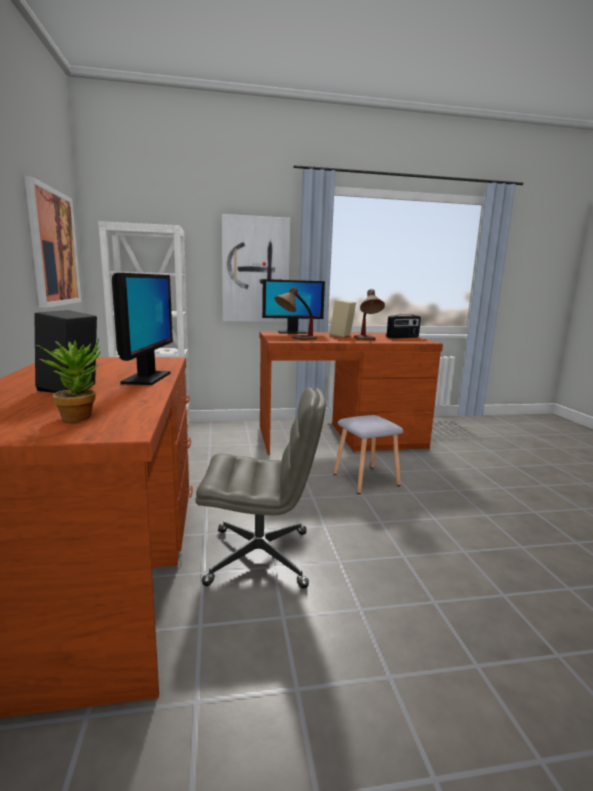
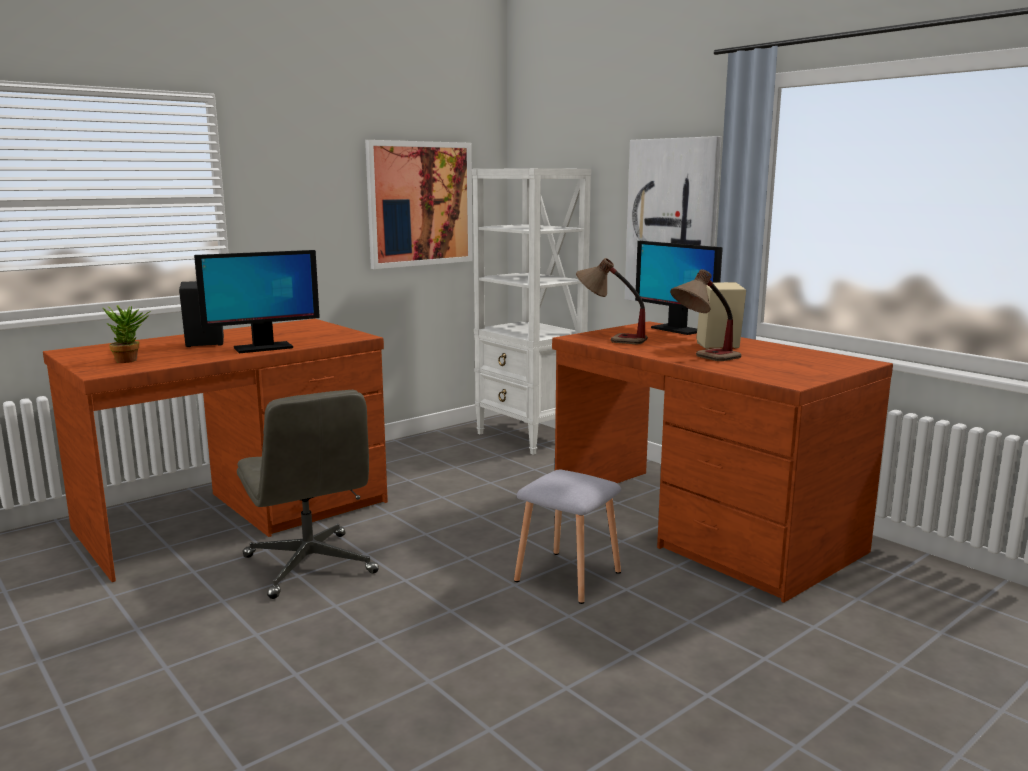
camera: 60 degrees right, 0 degrees up
radio [387,314,421,339] -> none

